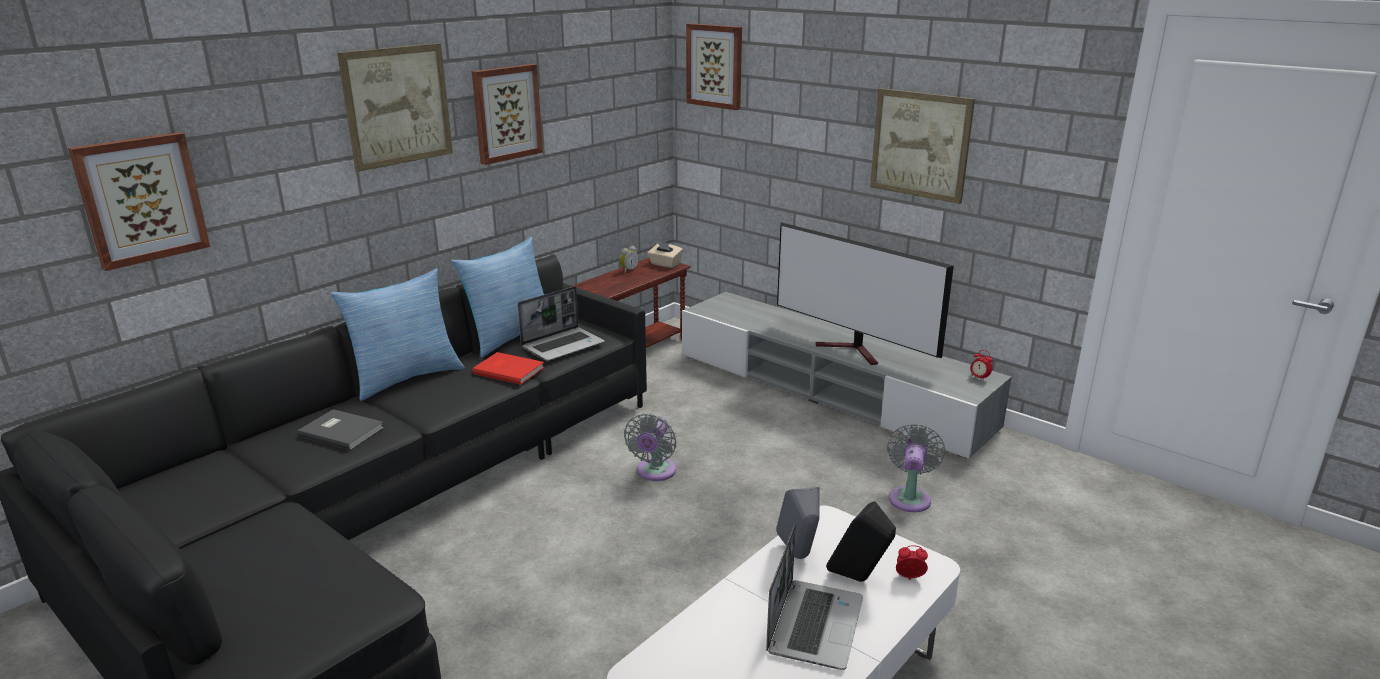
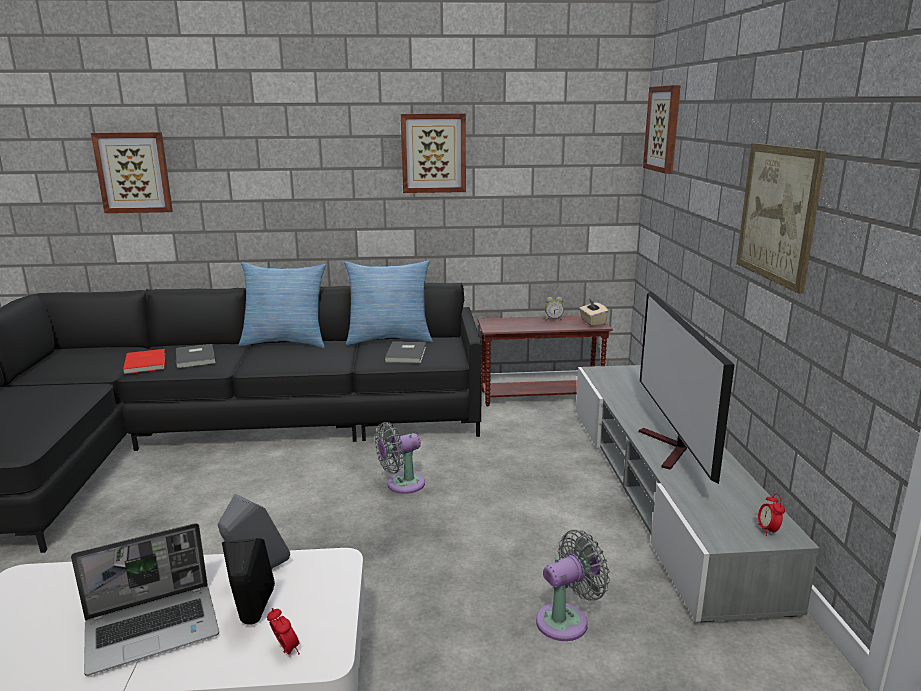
camera: 45 degrees right, 5 degrees down
picture [337,43,453,172] -> none
red book [472,352,545,385] -> red book moved to [123,349,166,374]
laptop [518,286,605,361] -> grey book [384,342,426,363]

